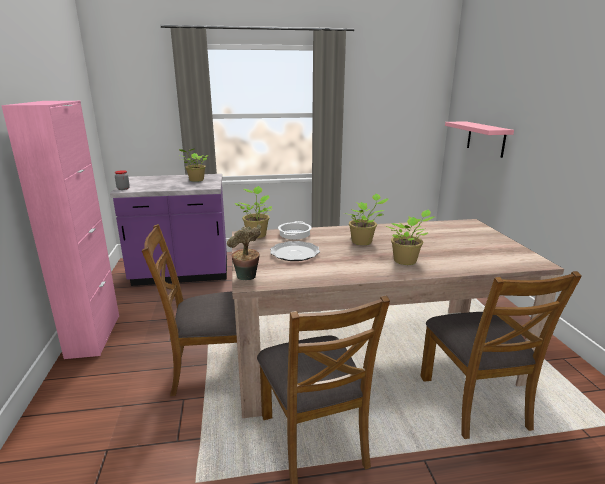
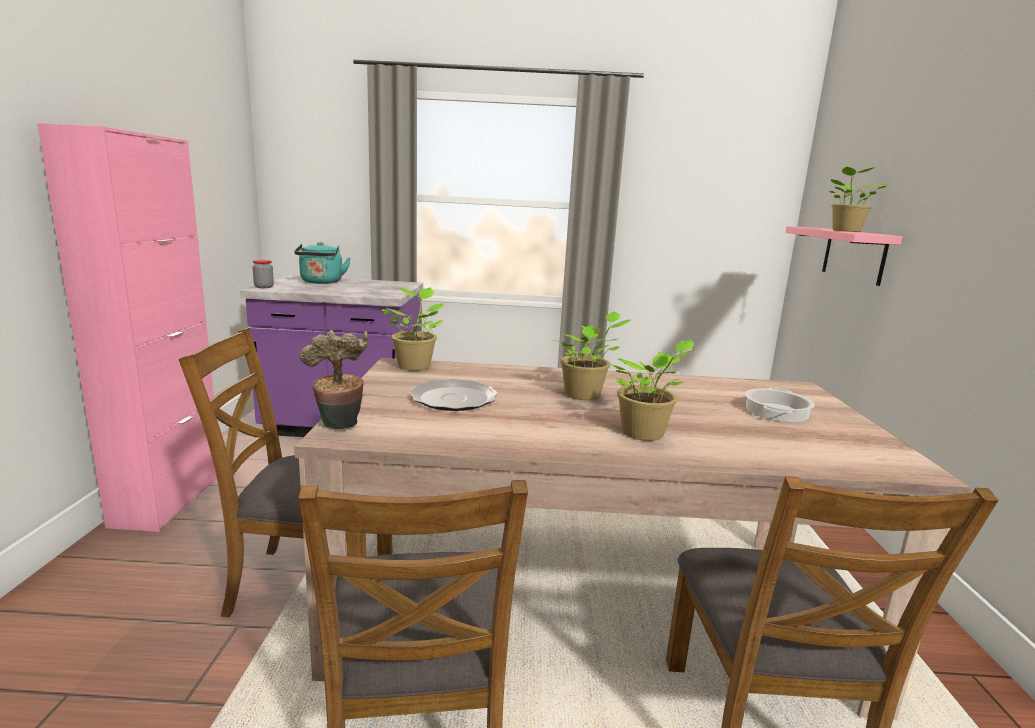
camera: 10 degrees right, 5 degrees down
potted plant [179,149,208,182] -> potted plant moved to [830,167,886,232]
cooking pot [278,221,311,239] -> cooking pot moved to [745,387,815,422]
none -> turquoise kettle [294,242,351,284]

